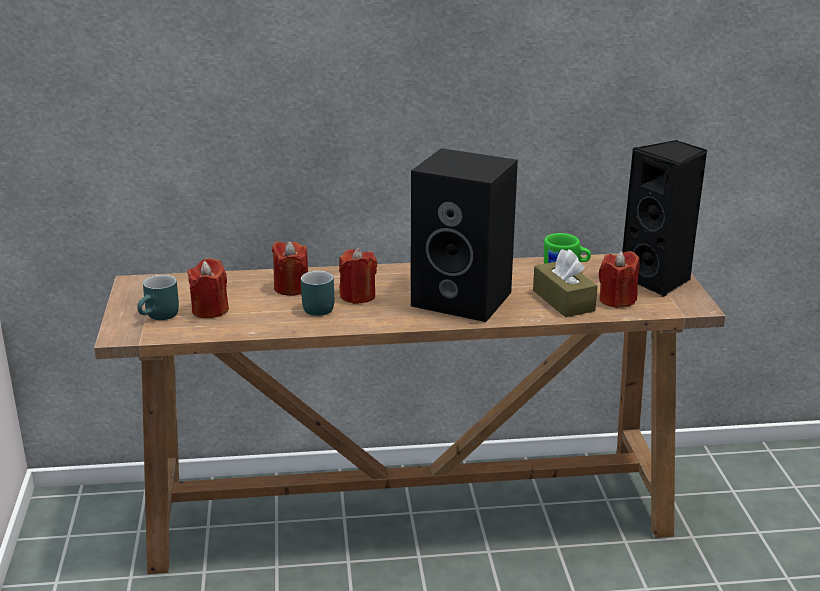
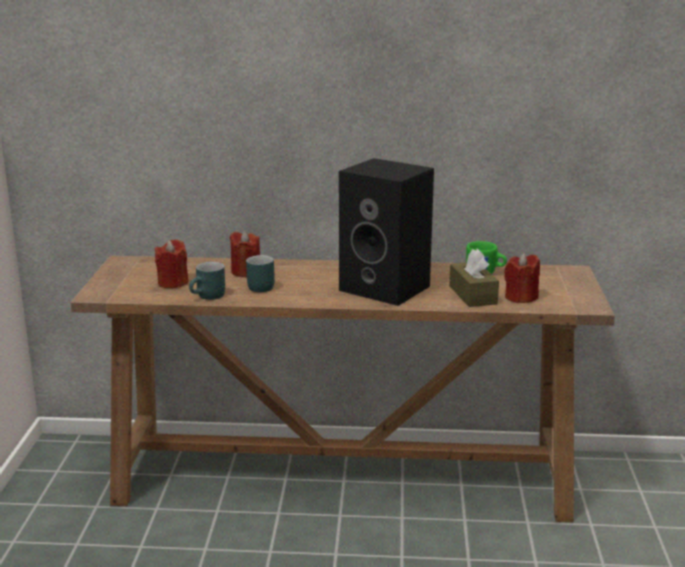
camera: 10 degrees right, 5 degrees down
turquoise mug [137,275,179,320] -> turquoise mug moved to [189,262,225,300]
red candle [339,248,377,304] -> none
black speaker [622,140,707,297] -> none

